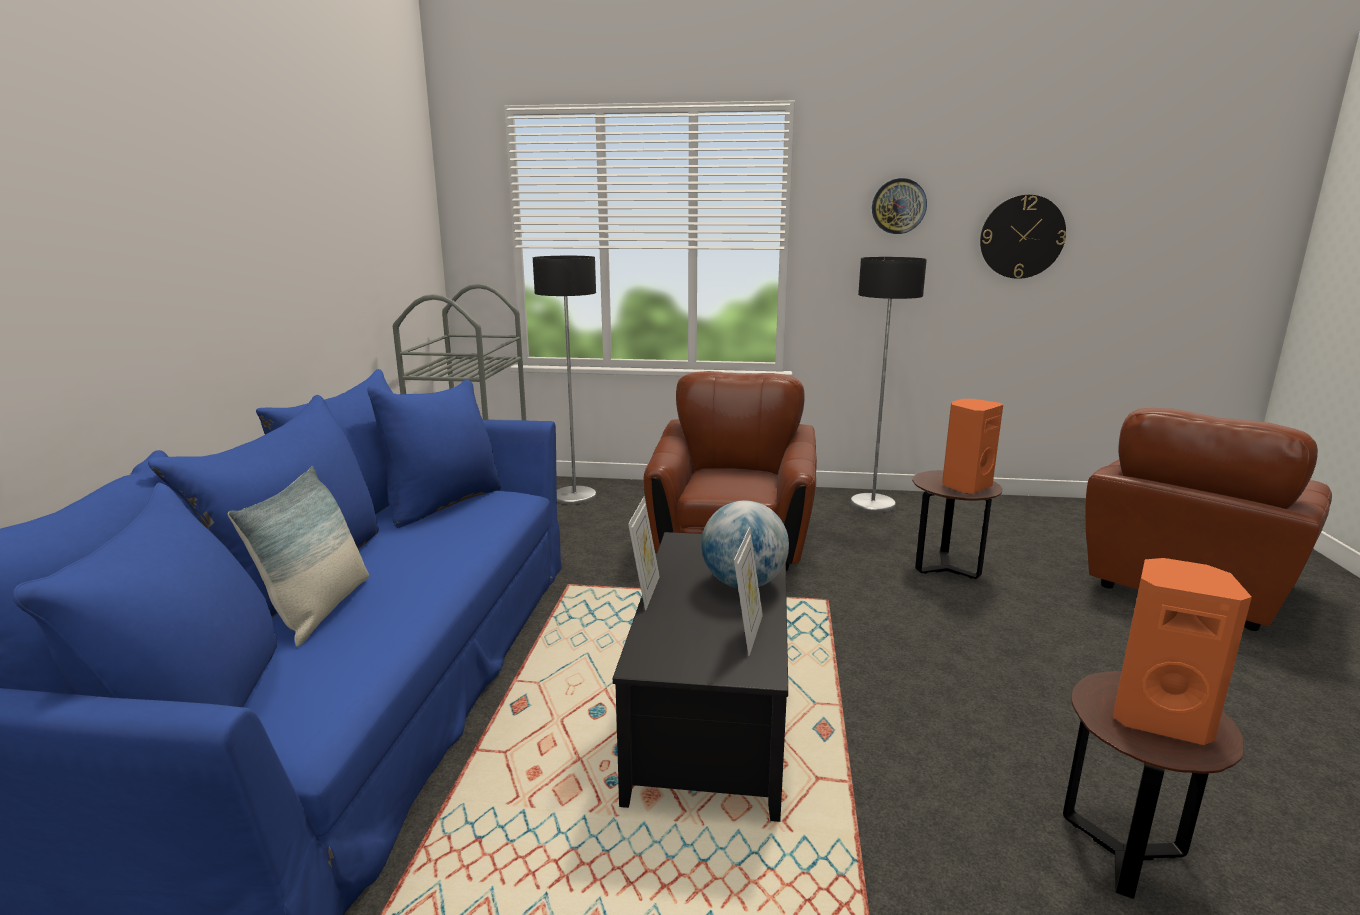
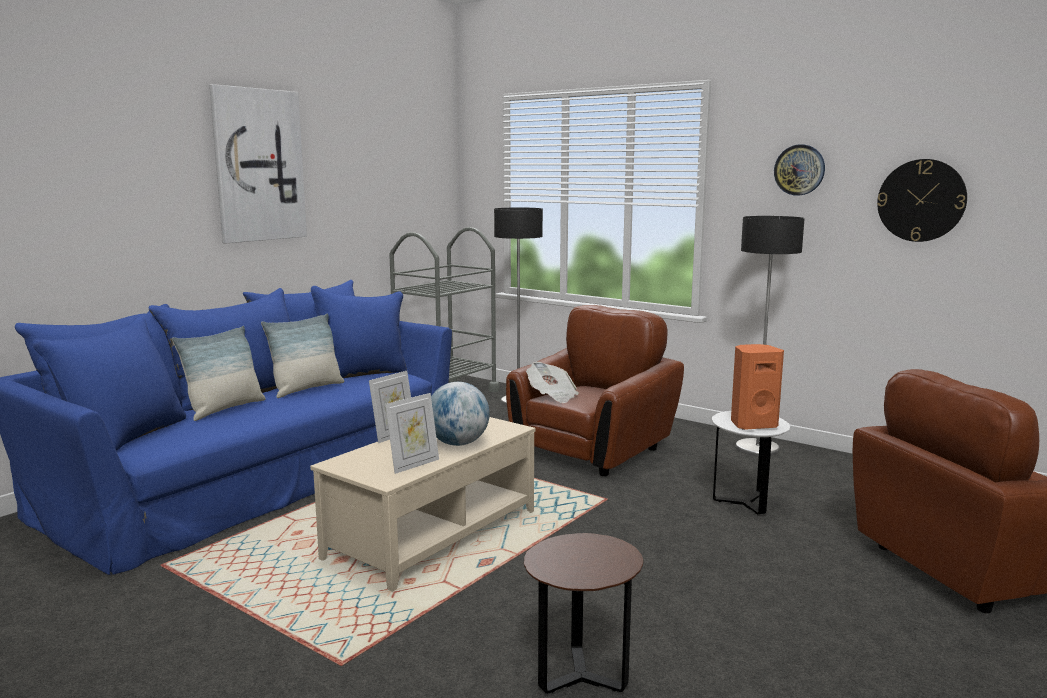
camera: 30 degrees right, 5 degrees down
black coffee table [613,532,788,822] -> beige coffee table [310,417,536,592]
brown side table [912,470,1002,579] -> white side table [712,411,790,514]
orange speaker [1113,558,1252,745] -> none
none -> picture [209,84,307,243]
none -> pillow [261,313,344,398]
none -> newspaper [526,362,579,403]

